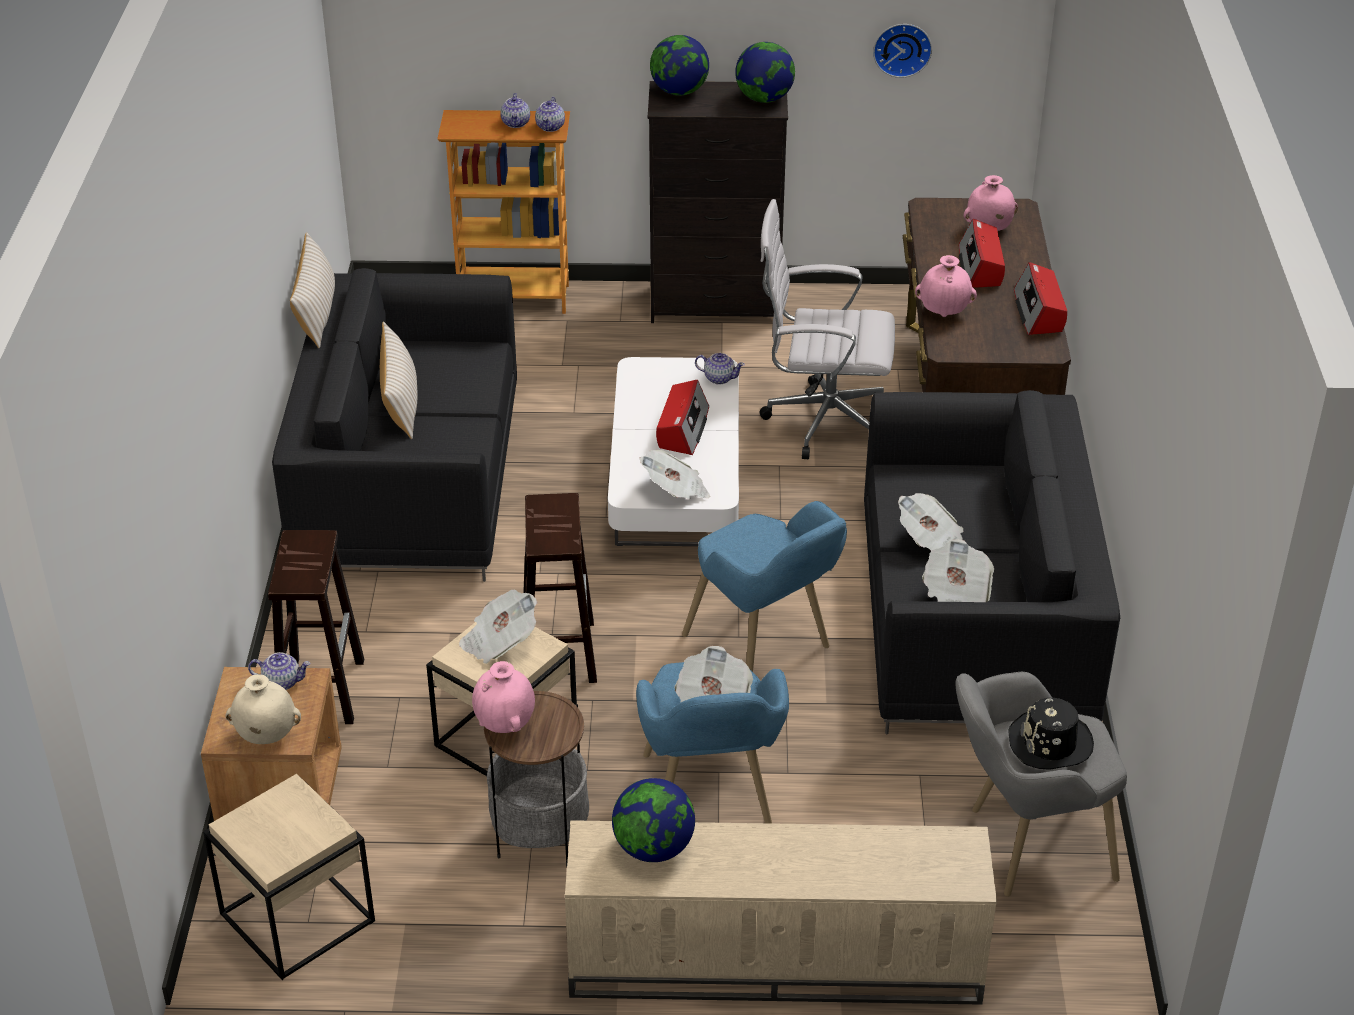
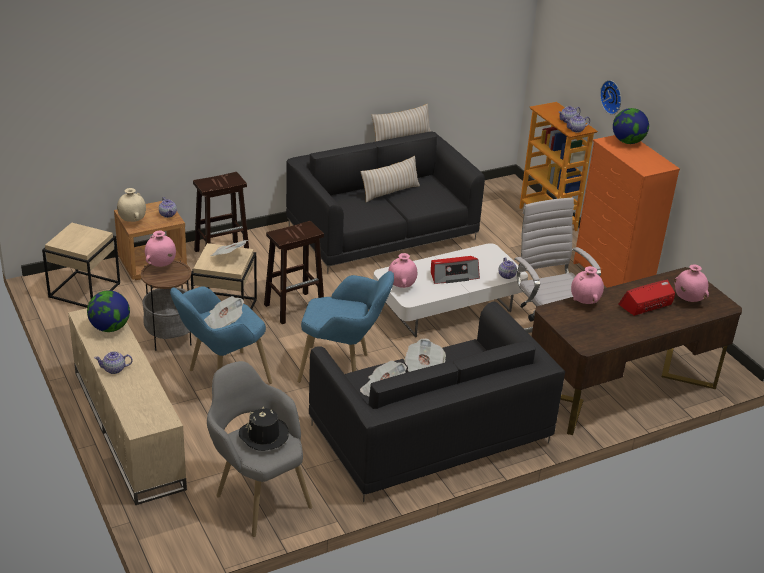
camera: 60 degrees right, 5 degrees down
newspaper [639,450,711,499] -> pink vase [388,253,417,288]
black dresser [648,81,788,323] -> orange dresser [573,135,680,288]
blue armchair [682,501,847,672] -> blue armchair turned 105 degrees counterclockwise [297,271,394,383]
globe [735,42,795,103] -> none
wall clock [873,24,932,78] -> wall clock moved to [600,80,621,115]
radio [1014,262,1067,335] -> none
none -> teapot [95,351,133,374]

